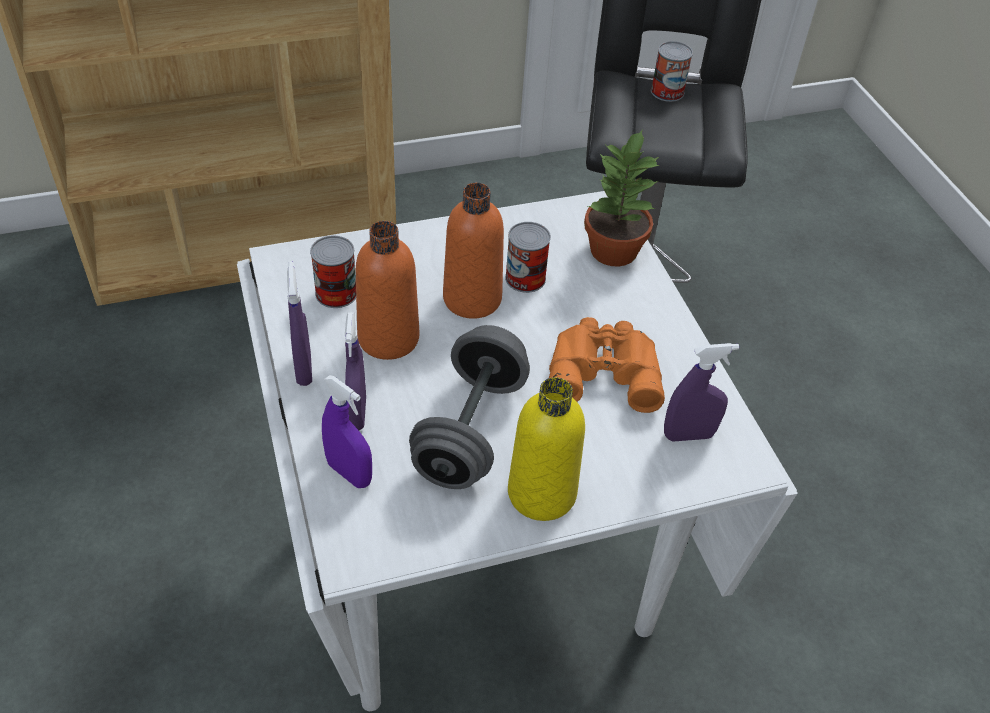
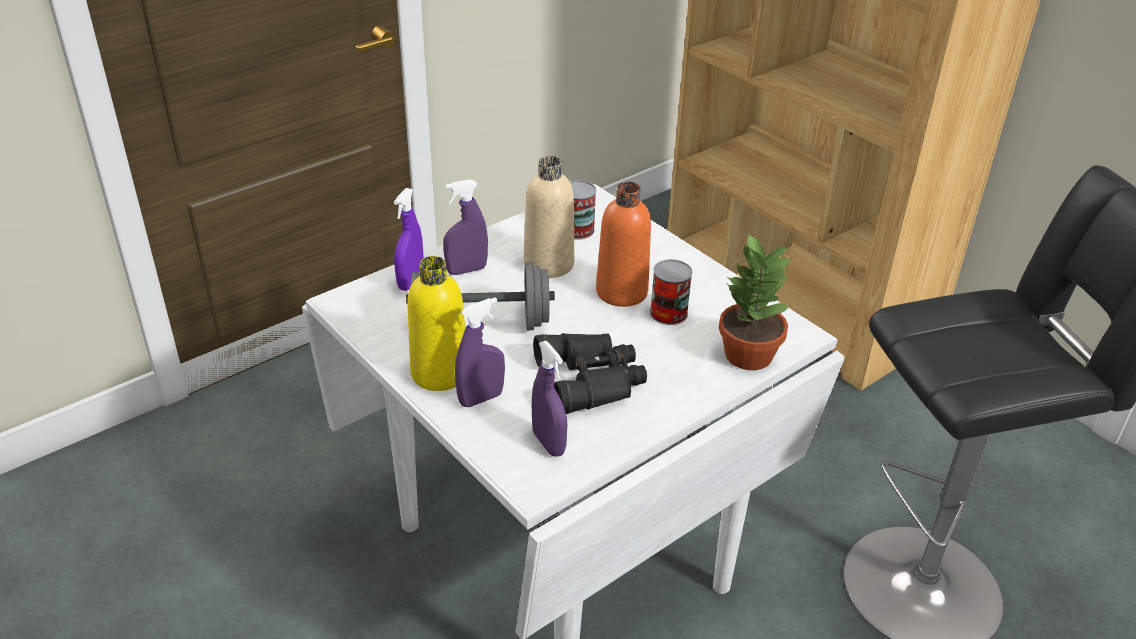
camera: 70 degrees right, 10 degrees down
purple spray bottle [287,261,312,386] -> purple spray bottle moved to [455,297,505,407]
orange bottle [356,221,419,360] -> beige bottle [524,156,575,278]
orange binoculars [549,317,665,413] -> black binoculars [533,333,647,414]
can [651,41,693,102] -> none

